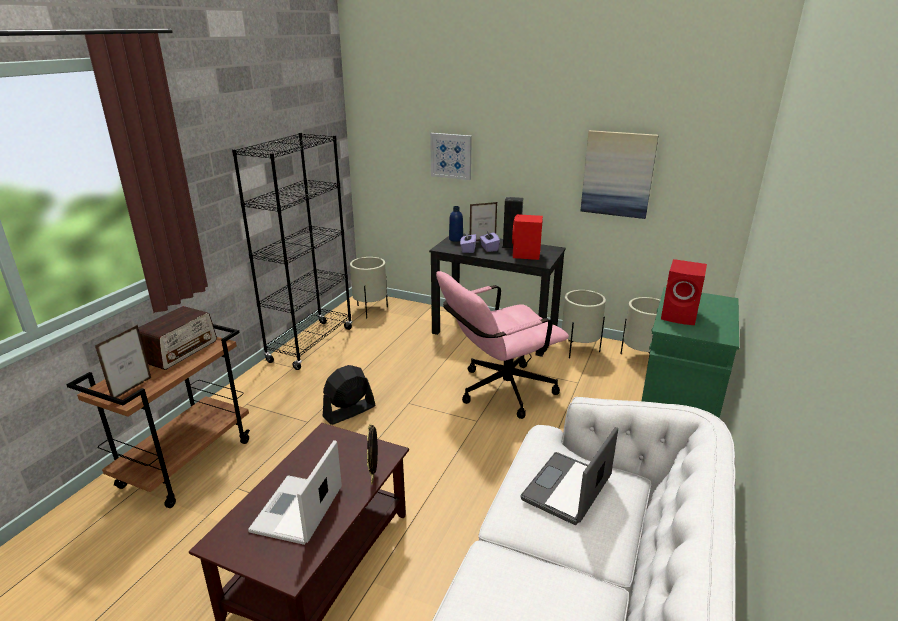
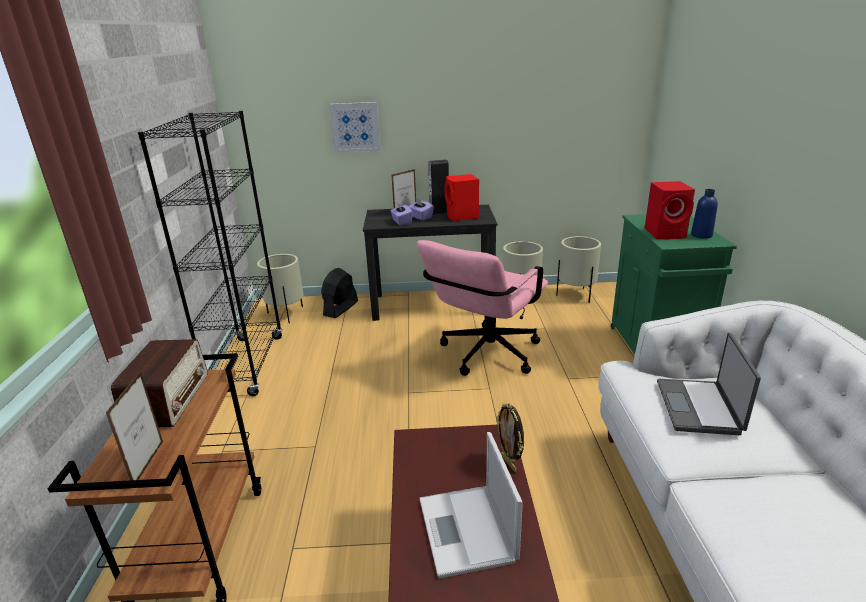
camera: 25 degrees left, 0 degrees up
black fan [323,365,375,425] -> black fan moved to [321,268,358,318]
blue bottle [449,206,463,242] -> blue bottle moved to [691,189,718,239]
picture [580,130,659,219] -> none

